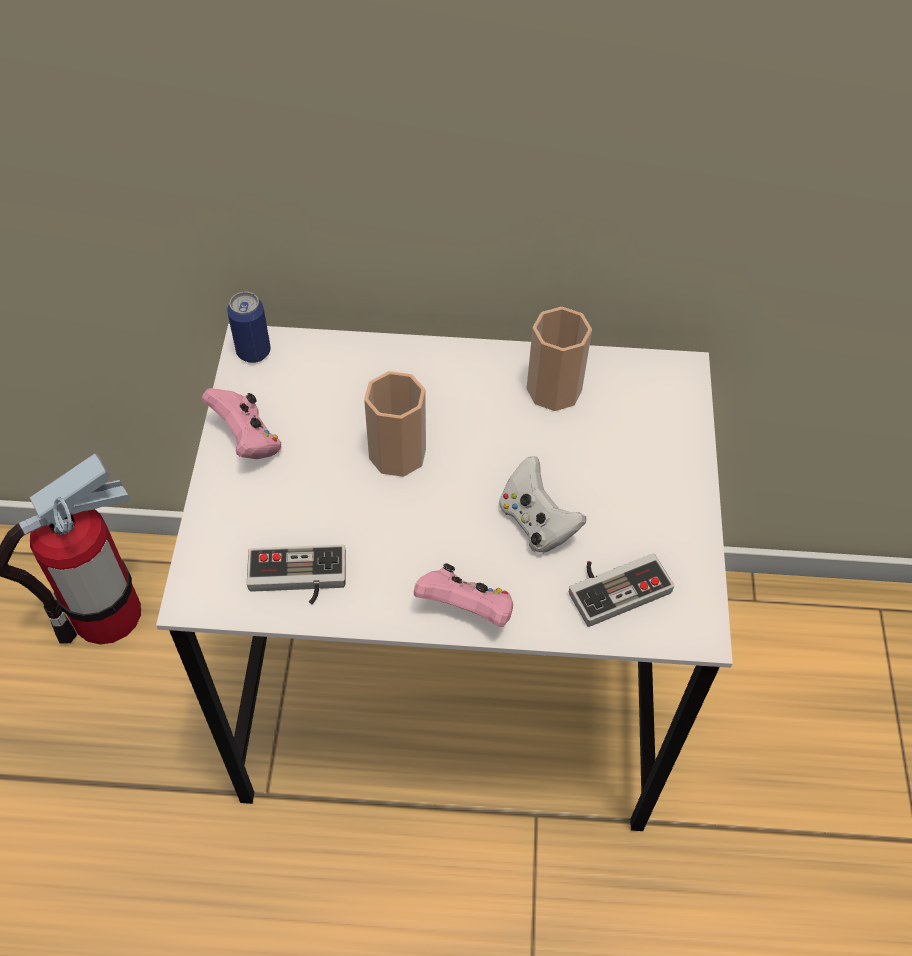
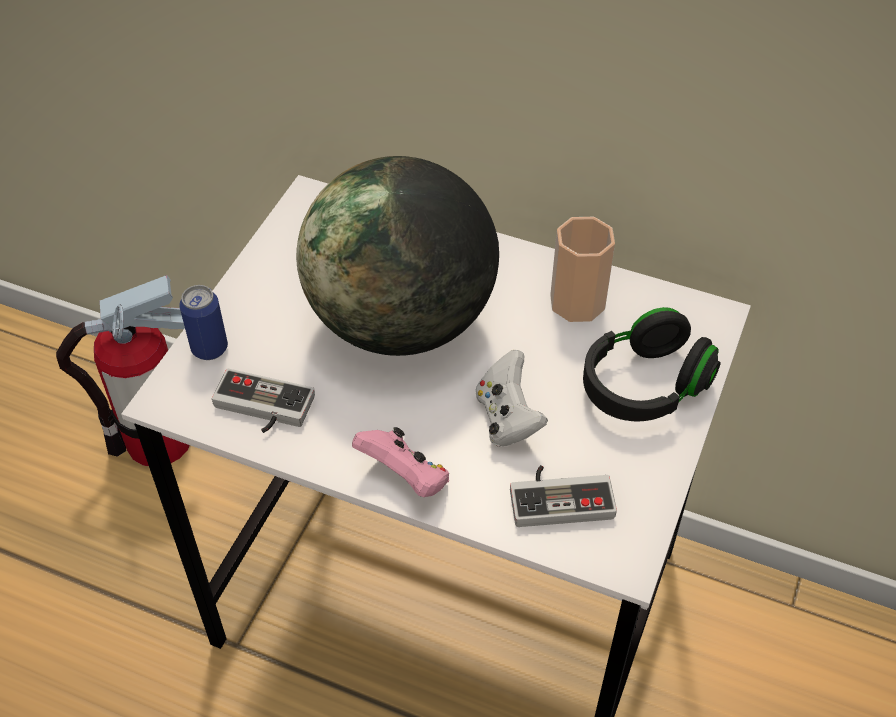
camera: 20 degrees right, 5 degrees down
pink game controller [202,388,282,459] -> none
can [227,292,271,363] -> can moved to [179,285,228,360]
cup [364,371,426,477] -> globe [296,156,499,356]
none -> black headphones [583,307,721,421]

